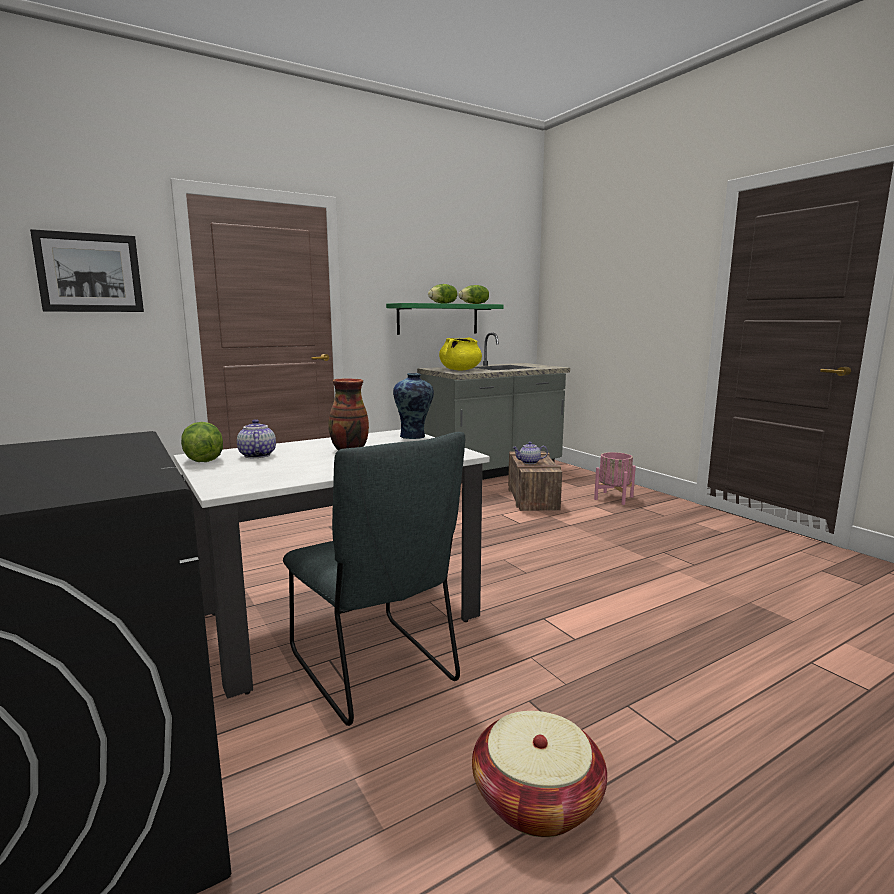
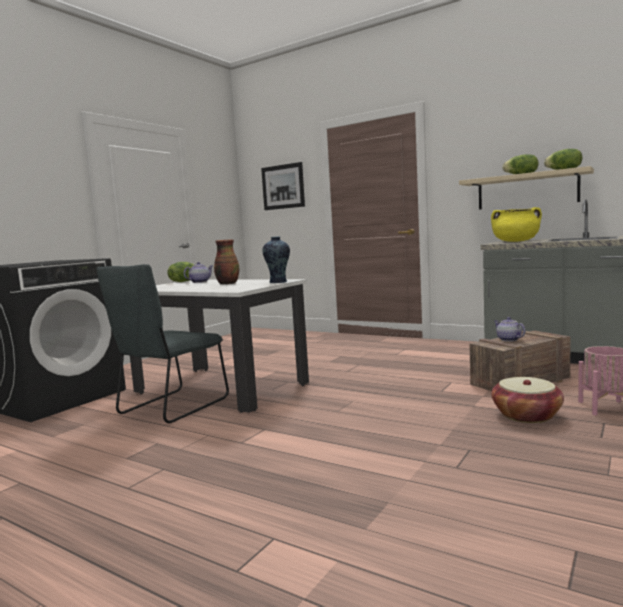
camera: 65 degrees right, 5 degrees down
green shelf [386,303,503,335] -> beige shelf [459,166,594,210]
basket [472,711,607,837] -> basket moved to [491,377,564,423]

